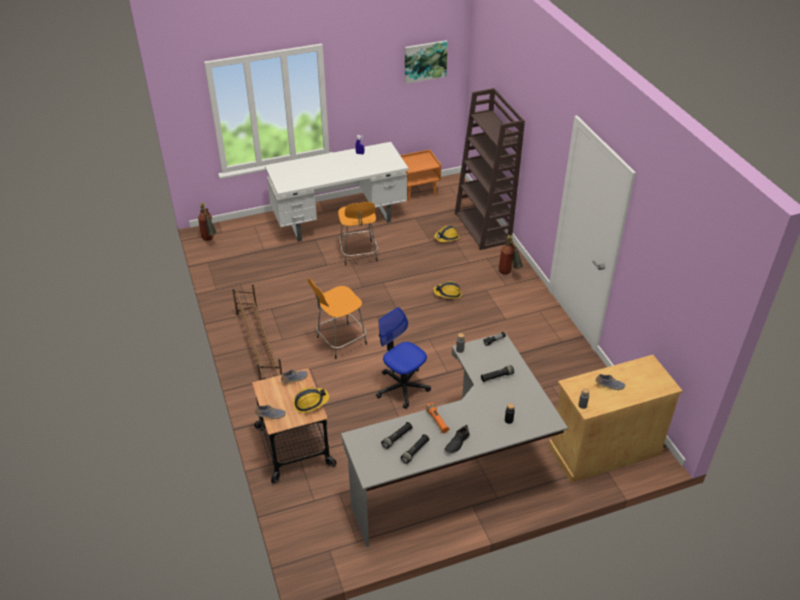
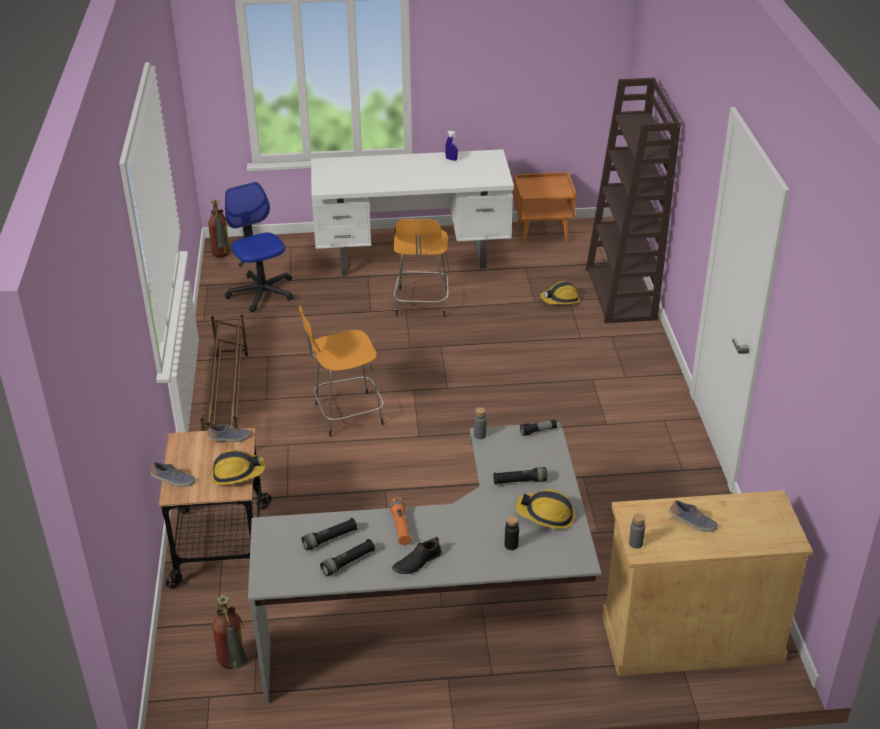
camera: 15 degrees right, 5 degrees down
office chair [376,307,431,409] -> office chair moved to [225,182,293,312]
picture [405,40,448,84] -> none
hard hat [433,281,462,299] -> hard hat moved to [516,489,575,529]
fire extinguisher [499,235,523,275] -> fire extinguisher moved to [212,595,248,669]

